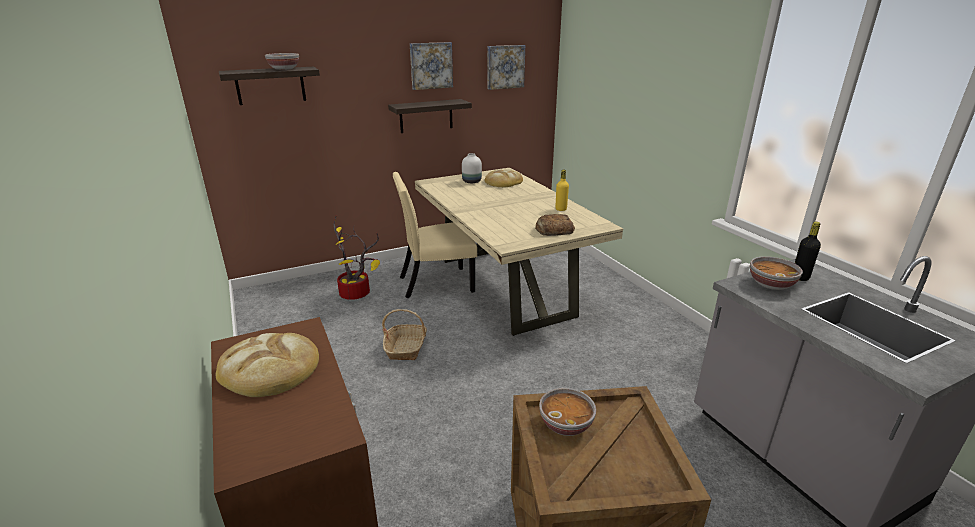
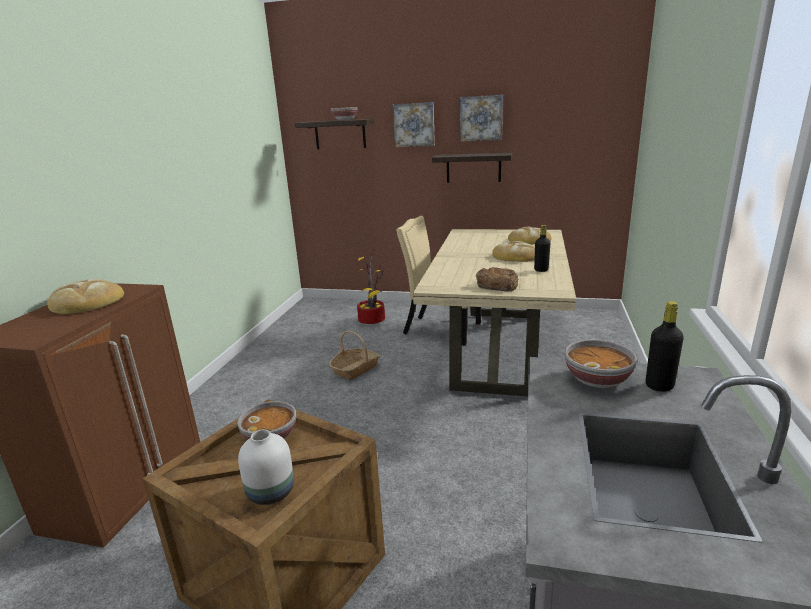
camera: 40 degrees right, 5 degrees down
white vase [462,153,482,183] -> white vase moved to [238,429,294,505]
picture [487,45,525,90] -> picture moved to [393,102,435,147]
yellow bottle [555,170,569,211] -> black bottle [534,225,550,272]
none -> bread [492,241,535,262]

